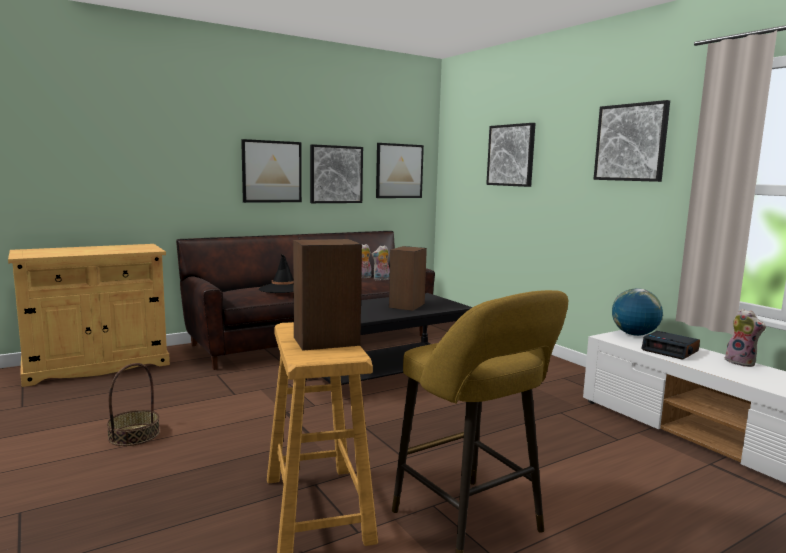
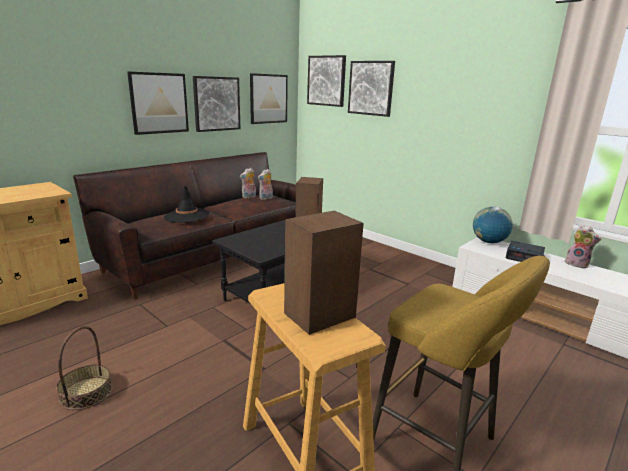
camera: 15 degrees left, 10 degrees up
picture [594,100,670,182] -> picture moved to [307,55,346,107]

